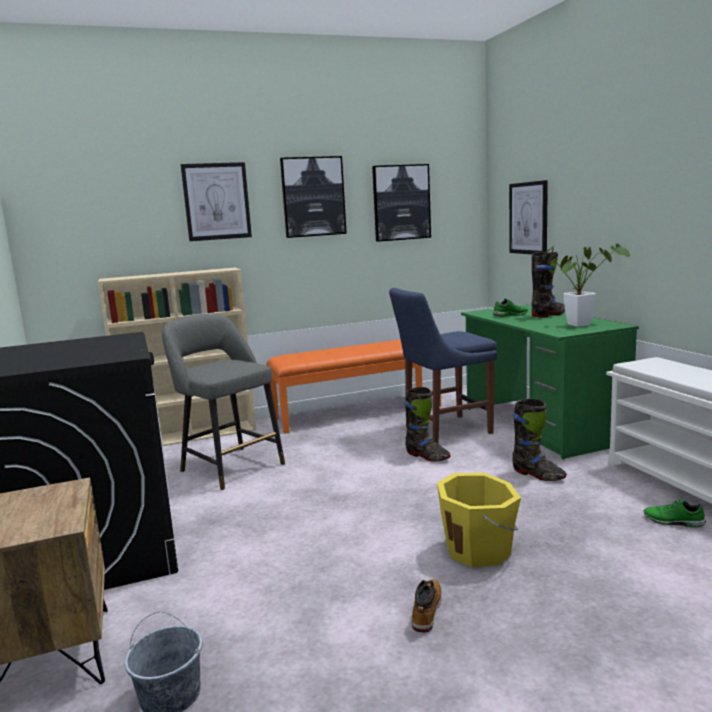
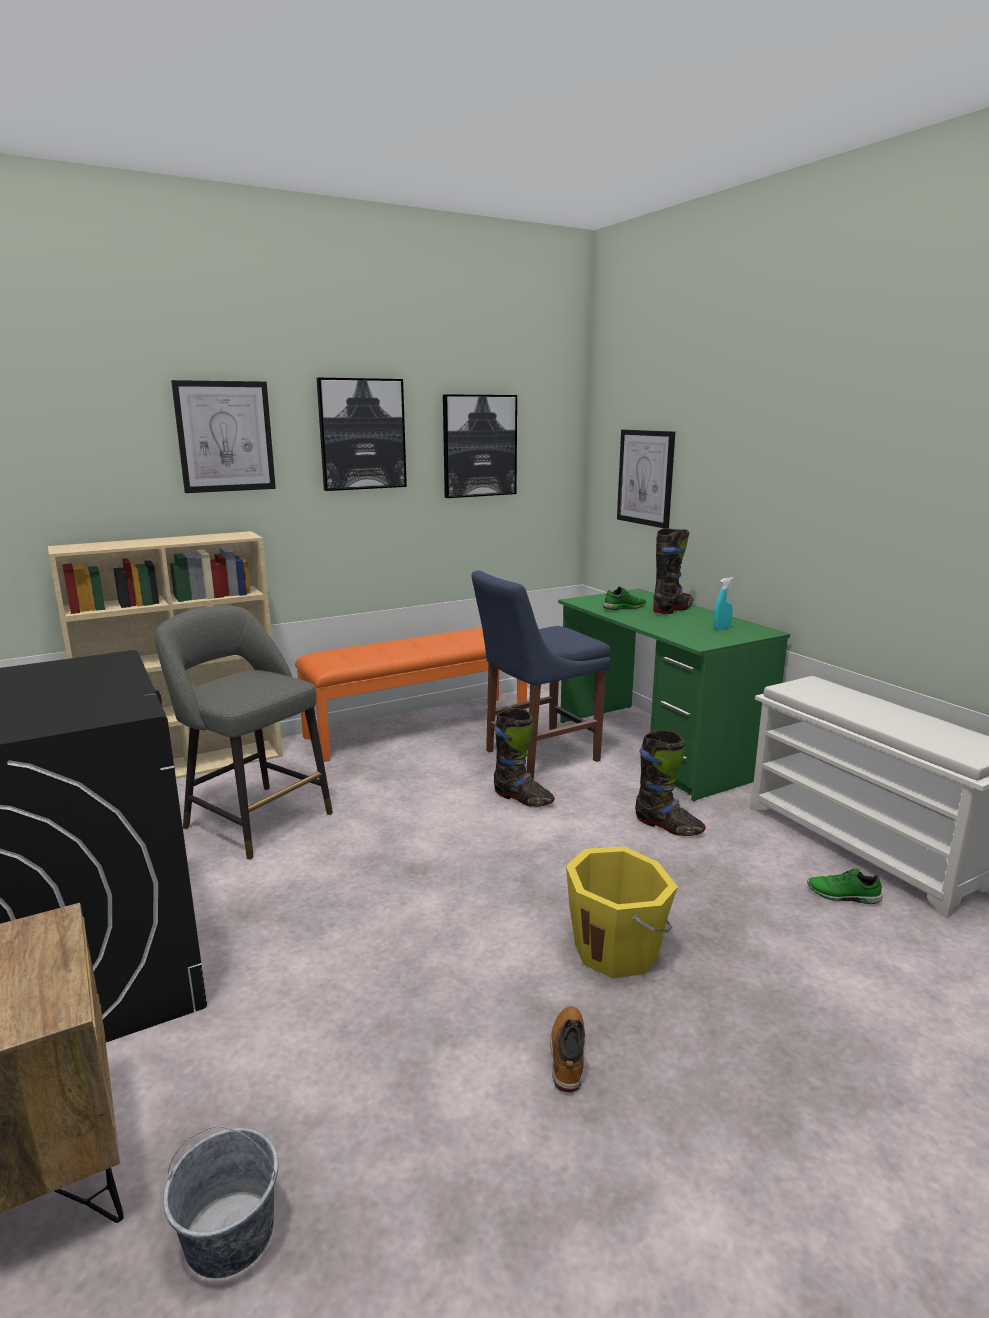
camera: 10 degrees left, 5 degrees up
potted plant [543,243,630,327] -> turquoise spray bottle [713,577,734,630]

